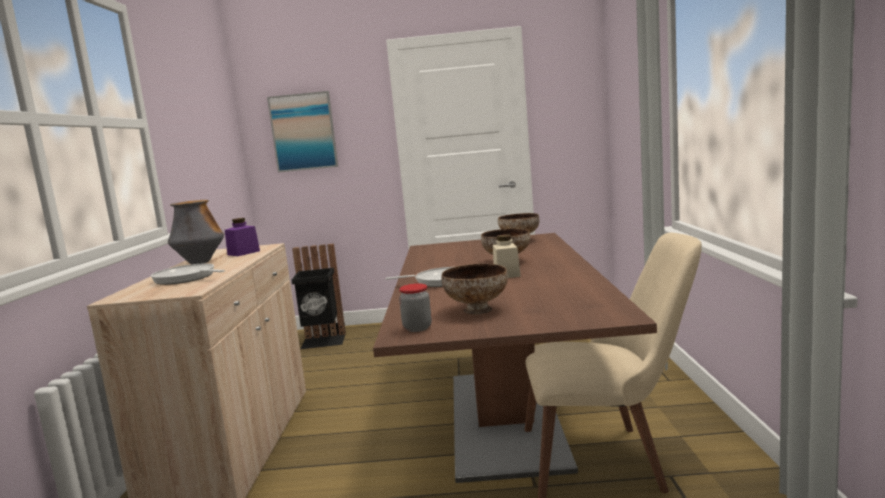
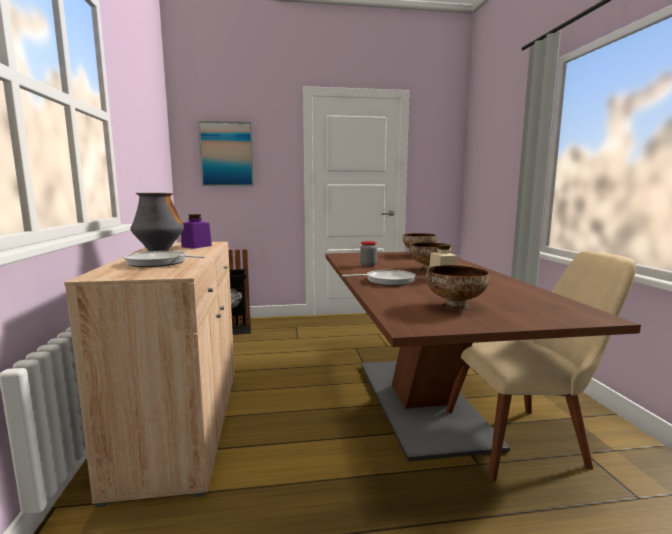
camera: 10 degrees left, 0 degrees up
jar [399,283,432,332] -> jar moved to [360,241,377,267]

